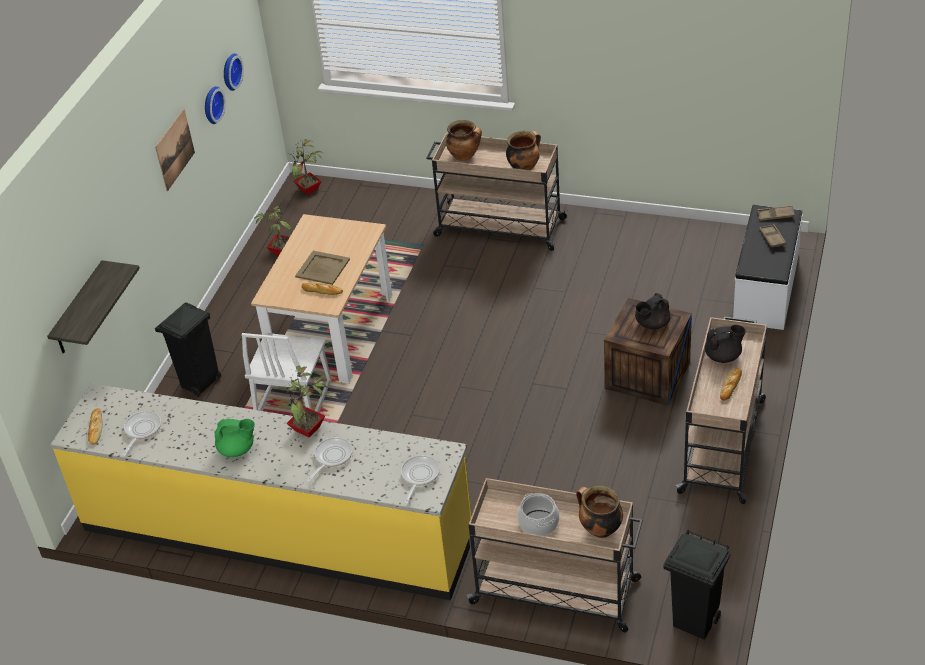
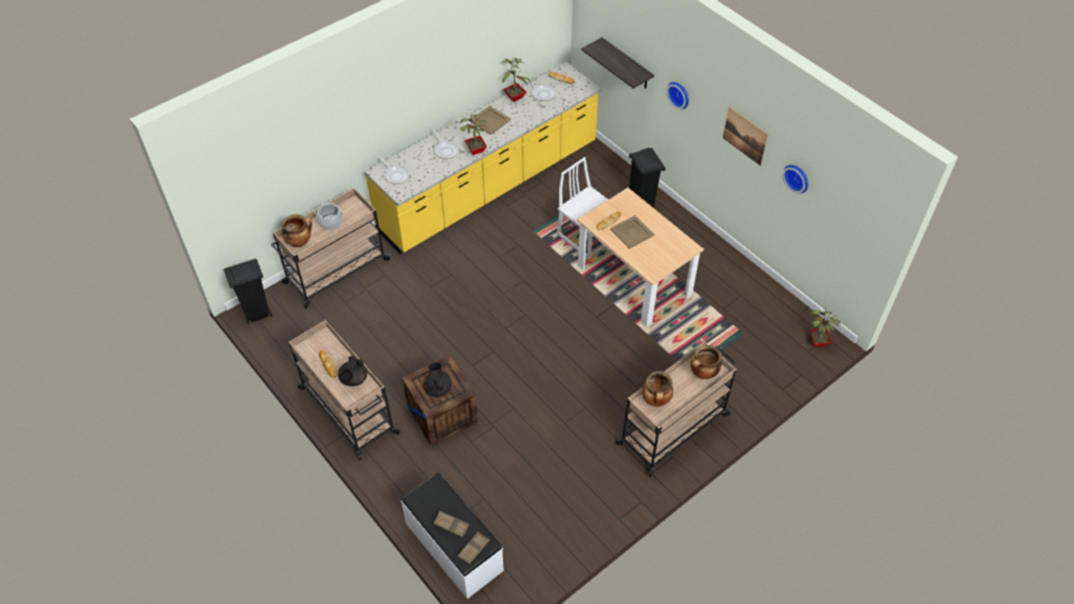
camera: 120 degrees right, 10 degrees up
green teapot [215,419,255,457] -> beige tray [470,106,511,135]
wall clock [224,53,244,91] -> wall clock moved to [667,82,689,109]
potted plant [254,200,292,255] -> potted plant moved to [502,58,532,102]

